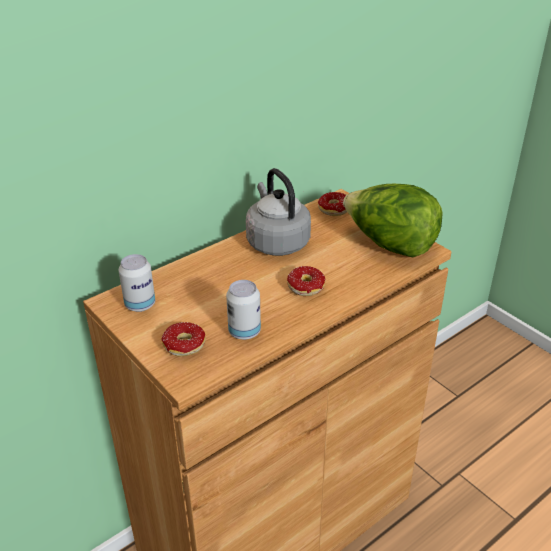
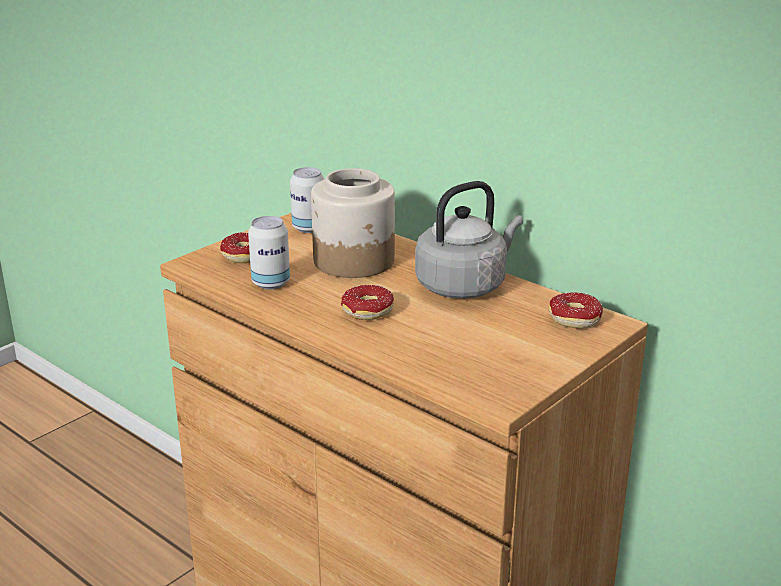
camera: 80 degrees right, 10 degrees down
lettuce [343,184,443,257] -> none
none -> jar [311,168,395,278]

